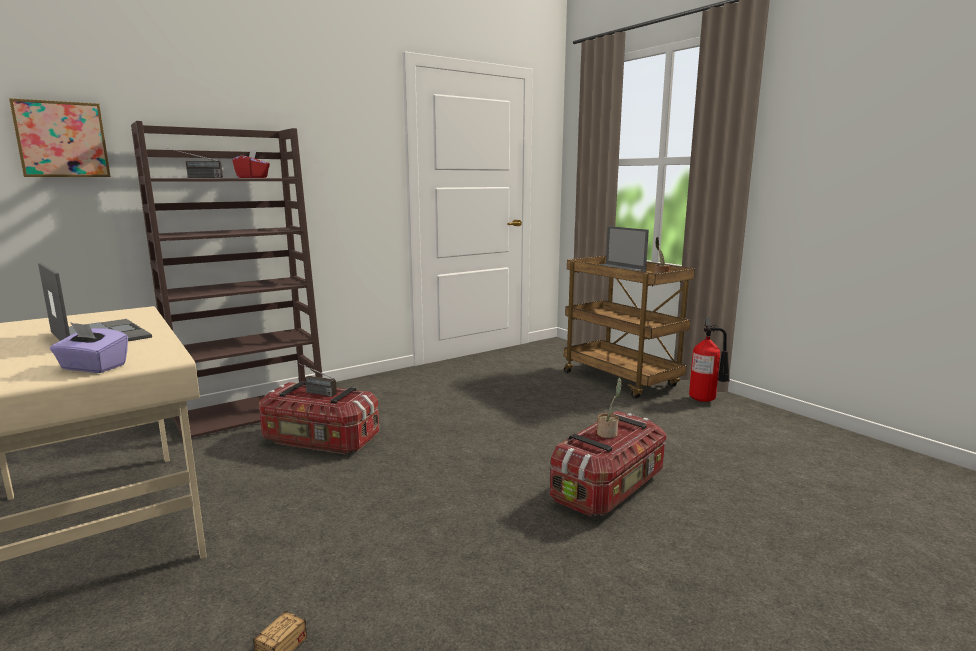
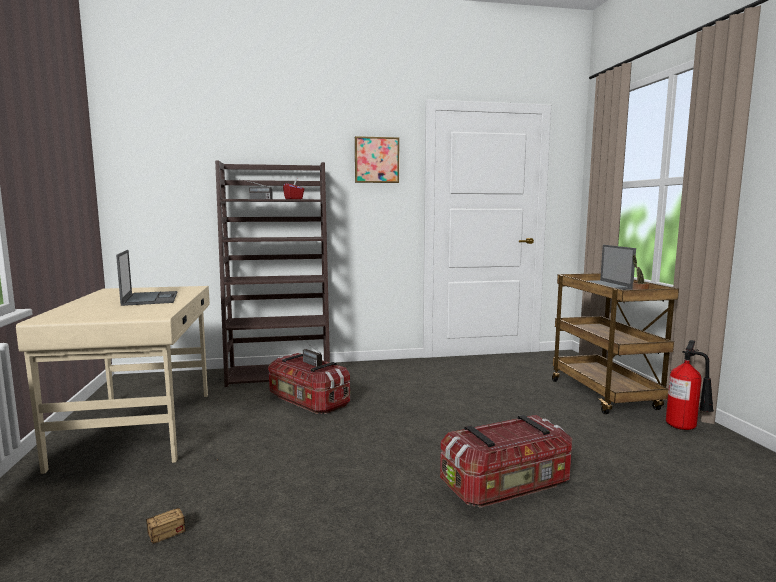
camera: 25 degrees right, 5 degrees down
picture [9,98,111,177] -> picture moved to [355,136,399,183]
purple tissue box [50,322,128,373] -> none
potted plant [597,378,622,438] -> none

